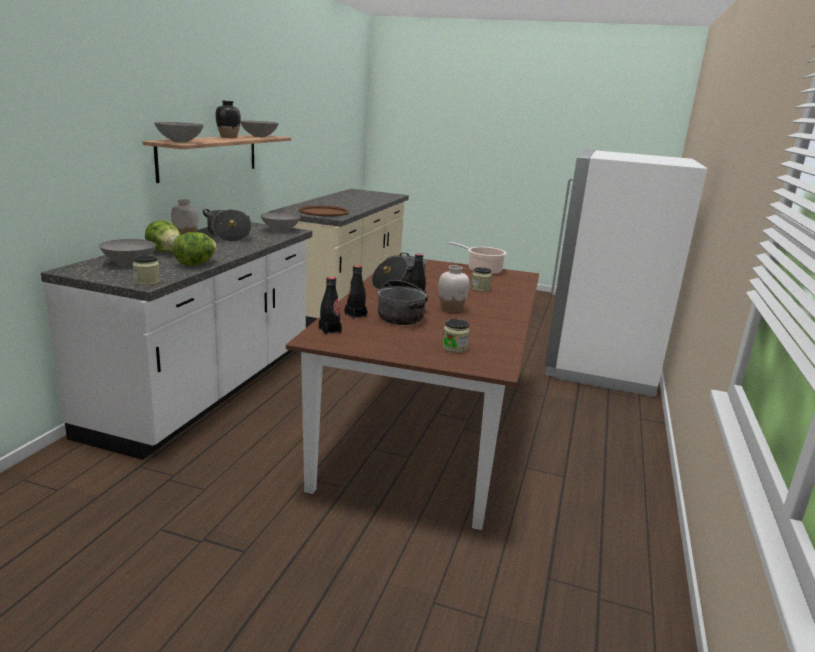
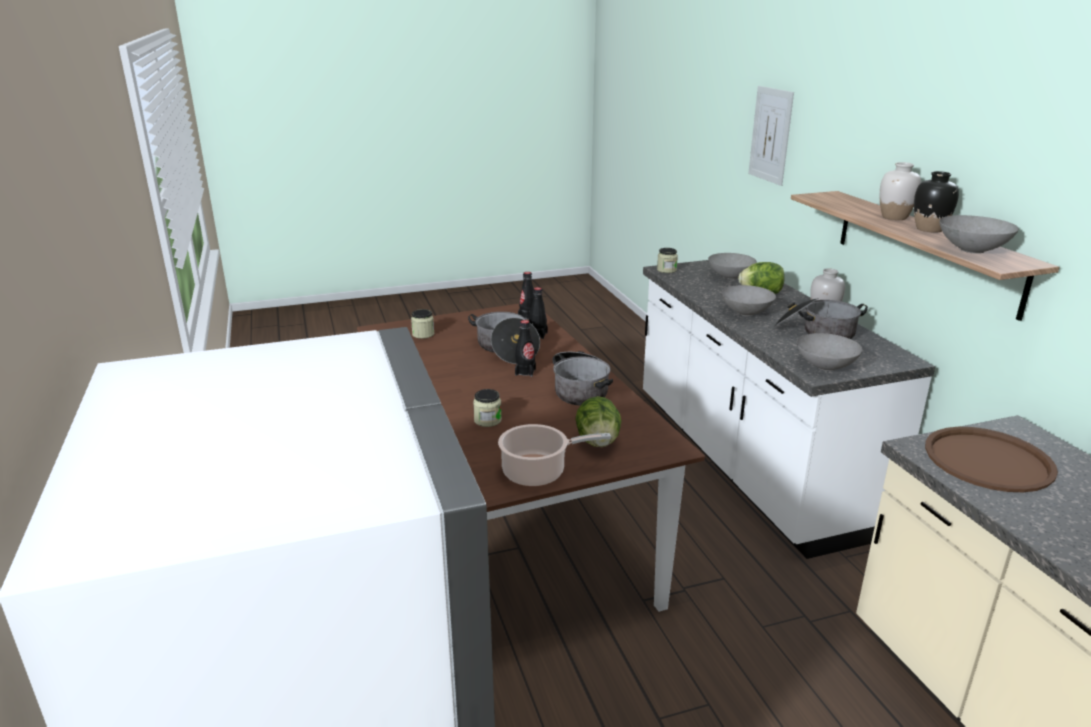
camera: 145 degrees right, 5 degrees up
grey bowl [154,122,204,143] -> grey bowl moved to [721,285,776,316]
lettuce [172,232,217,265] -> lettuce moved to [576,396,621,447]
white vase [439,265,470,312] -> white vase moved to [880,162,921,220]
none -> picture [748,86,794,186]

